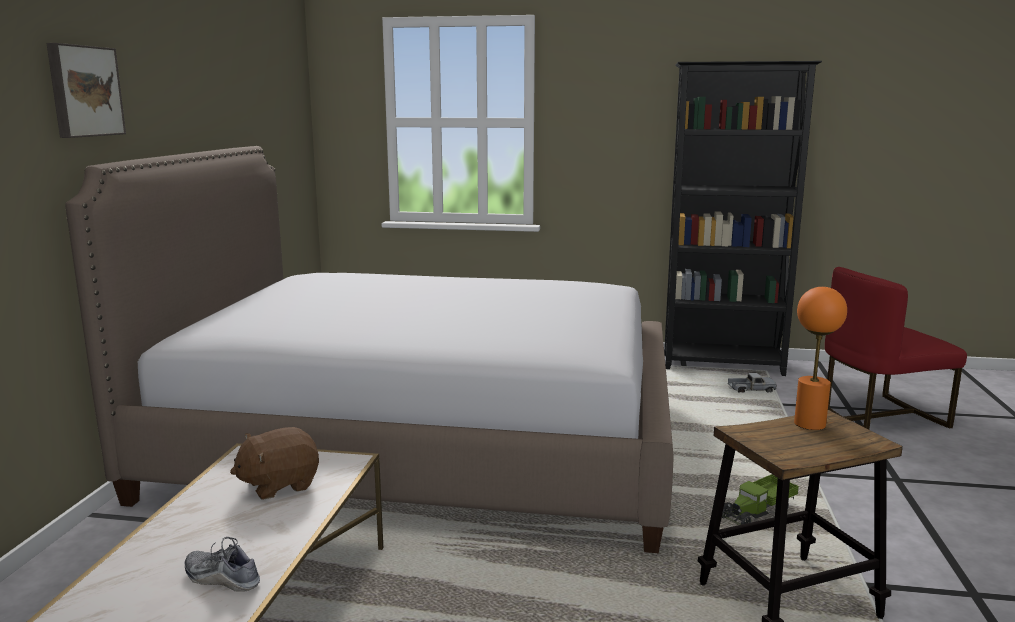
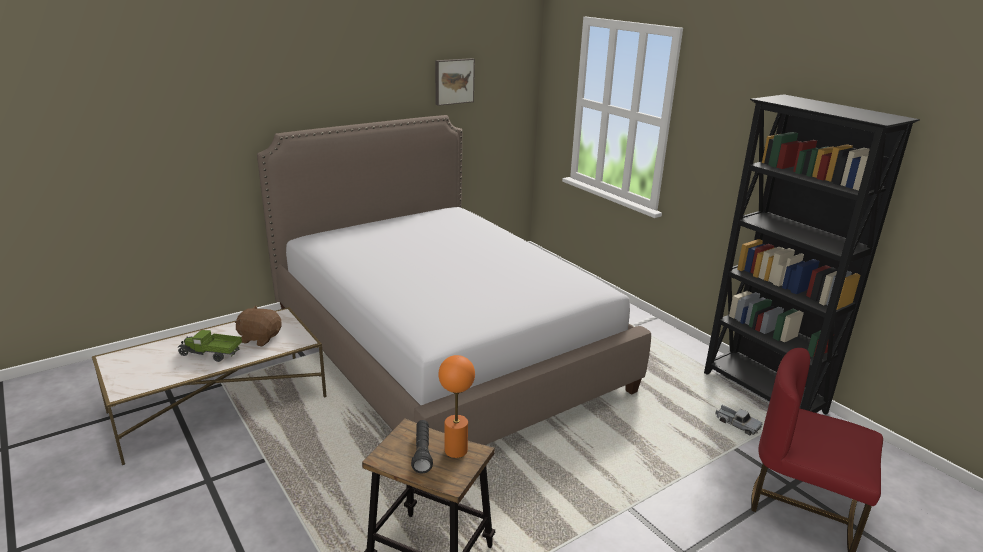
camera: 45 degrees right, 10 degrees up
picture [47,43,126,138] -> picture moved to [435,58,475,106]
shoe [185,537,260,592] -> none
toy truck [722,474,799,525] -> toy truck moved to [178,330,242,362]
none -> black flashlight [411,420,433,474]

